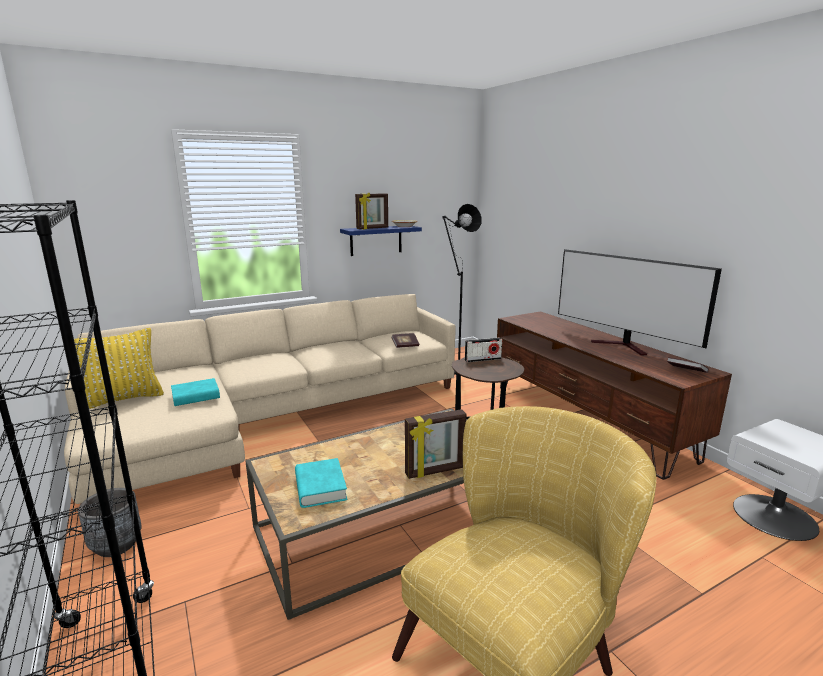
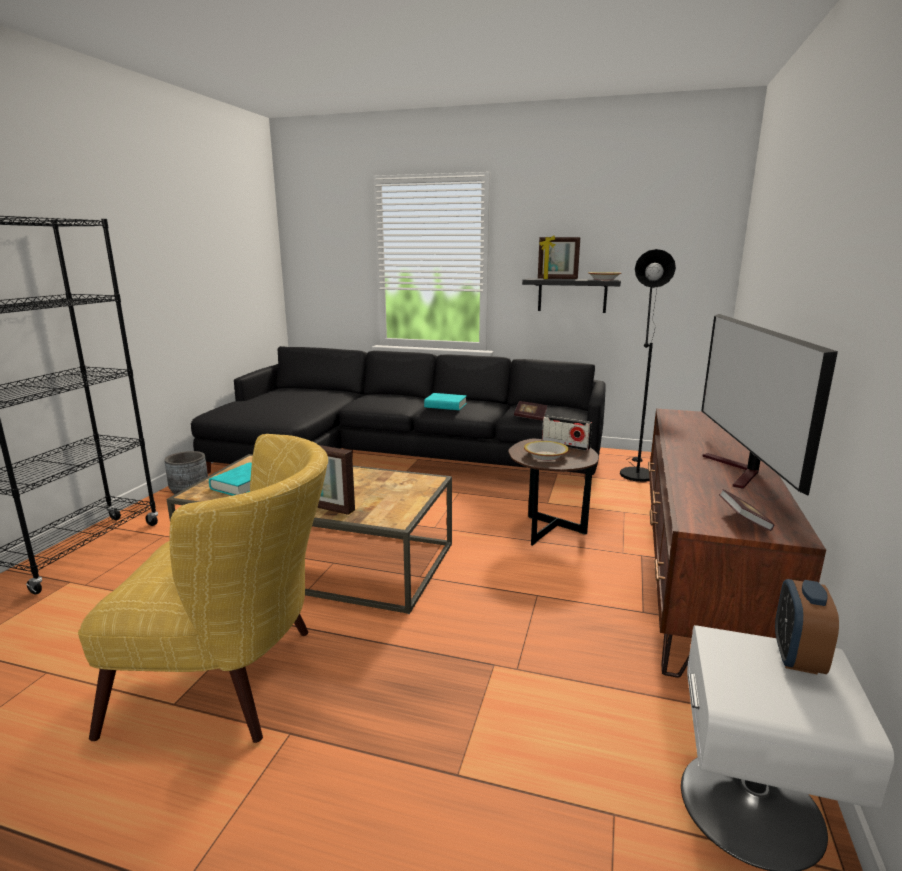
camera: 45 degrees right, 0 degrees up
beige sofa [64,294,456,505] -> black sofa [191,346,606,483]
yellow pillow [74,328,164,409] -> none
turquoise book [171,378,220,406] -> turquoise book moved to [424,393,467,410]
blue shelf [340,226,422,256] -> black shelf [522,278,621,313]
none -> bowl [524,441,569,461]
none -> alarm clock [775,579,839,675]

